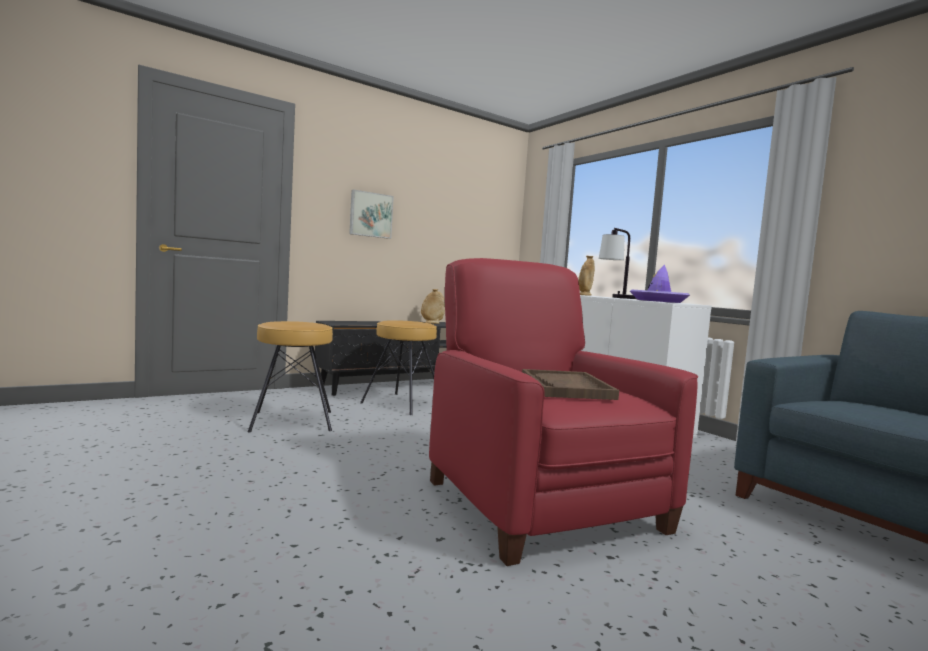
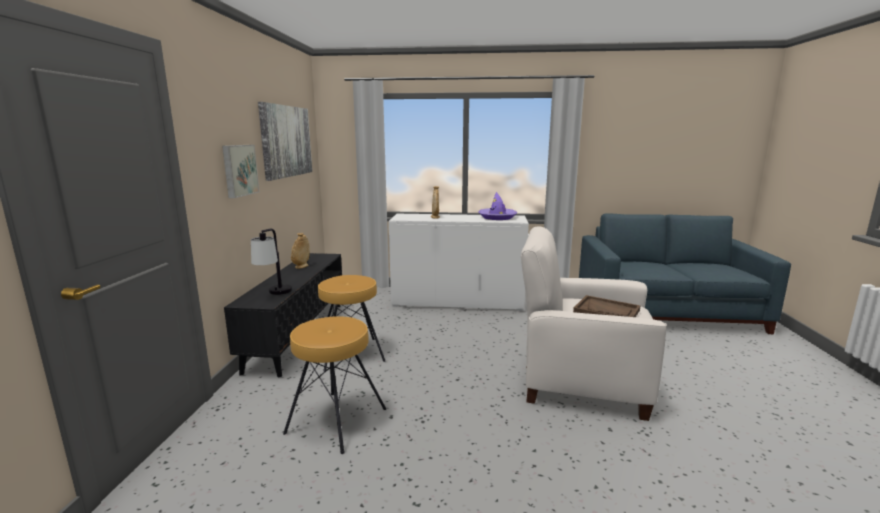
camera: 50 degrees left, 10 degrees up
red armchair [429,258,698,566] -> white armchair [521,227,667,421]
table lamp [599,228,636,299] -> table lamp moved to [251,229,292,295]
none -> picture [258,102,312,181]

